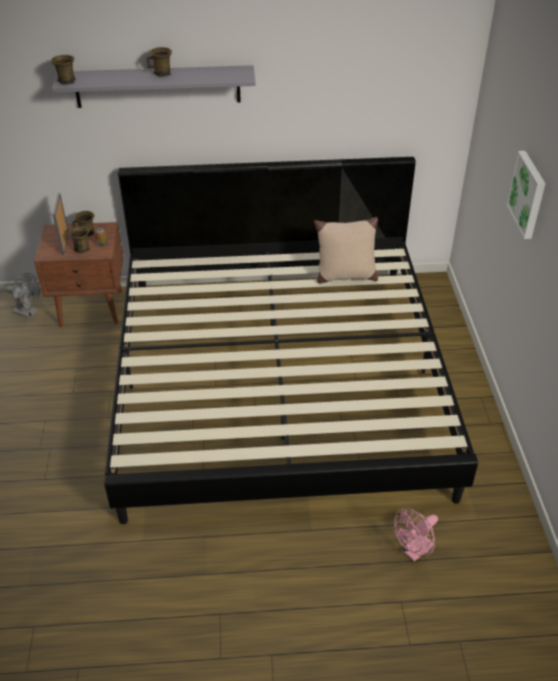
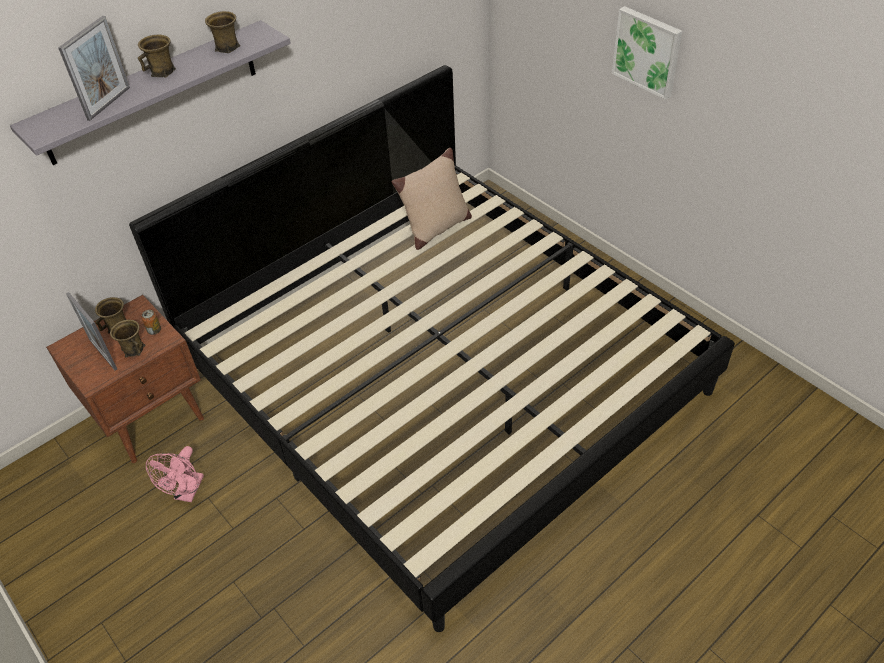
camera: 35 degrees left, 5 degrees up
grey fan [6,273,40,319] -> none
brown mug [51,55,76,85] -> brown mug moved to [205,11,240,53]
pink fan [394,508,438,562] -> pink fan moved to [146,446,204,502]
none -> picture frame [58,16,130,121]

